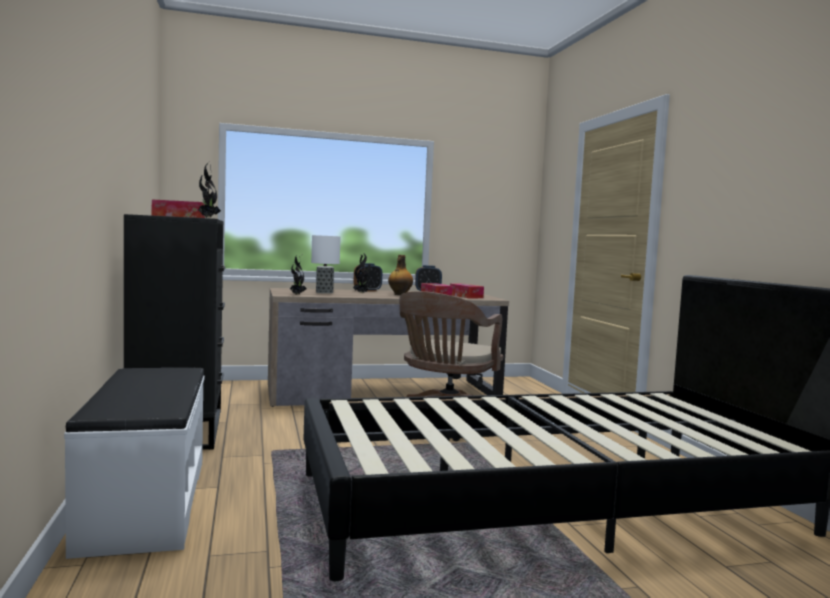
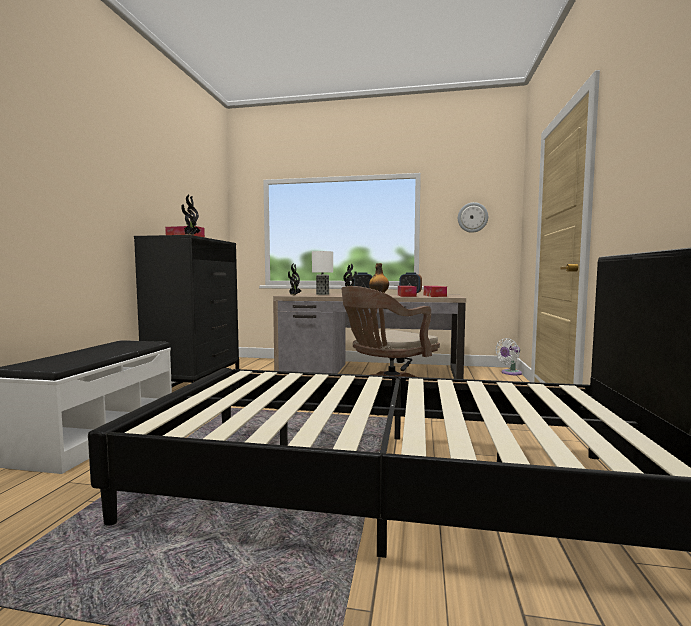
camera: 25 degrees right, 0 degrees up
none -> wall clock [458,202,488,233]
none -> white fan [495,338,522,375]

